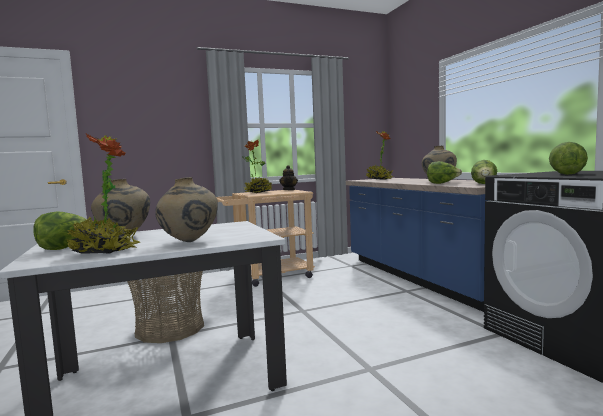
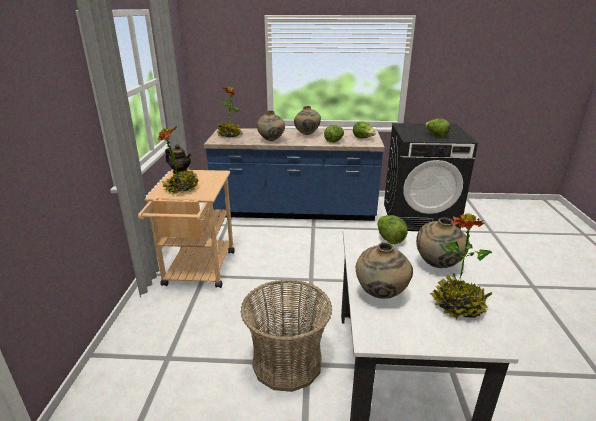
camera: 65 degrees left, 20 degrees up
lettuce [33,212,87,250] -> lettuce moved to [377,215,408,244]
none -> beige vase [257,111,285,141]

